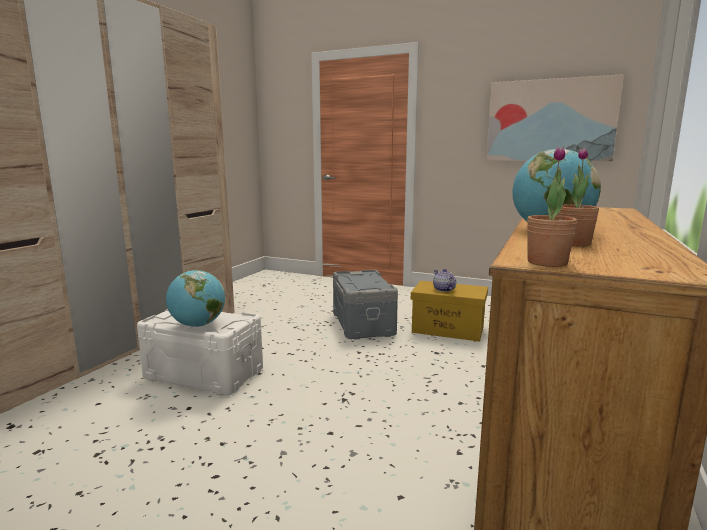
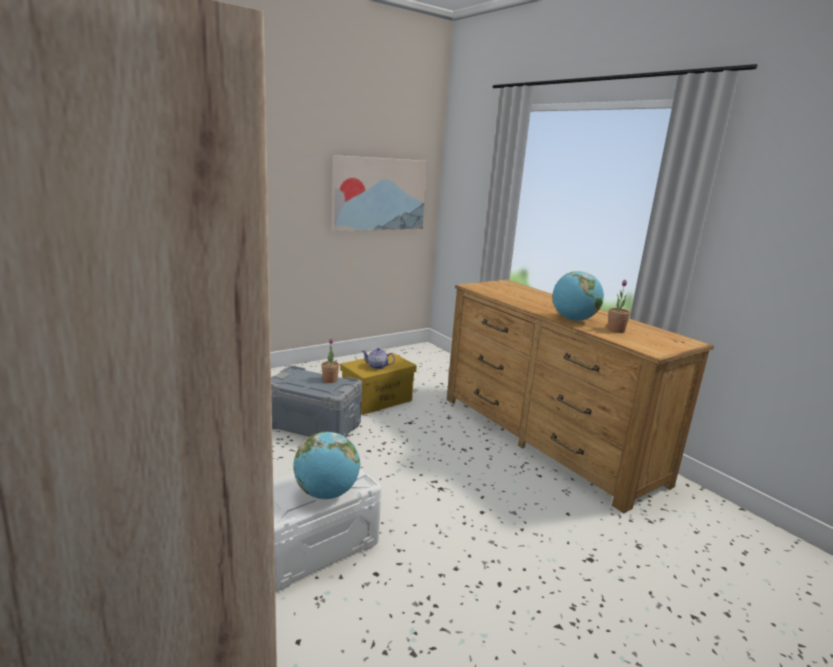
camera: 60 degrees left, 5 degrees up
potted plant [527,146,577,267] -> potted plant moved to [321,339,339,383]

